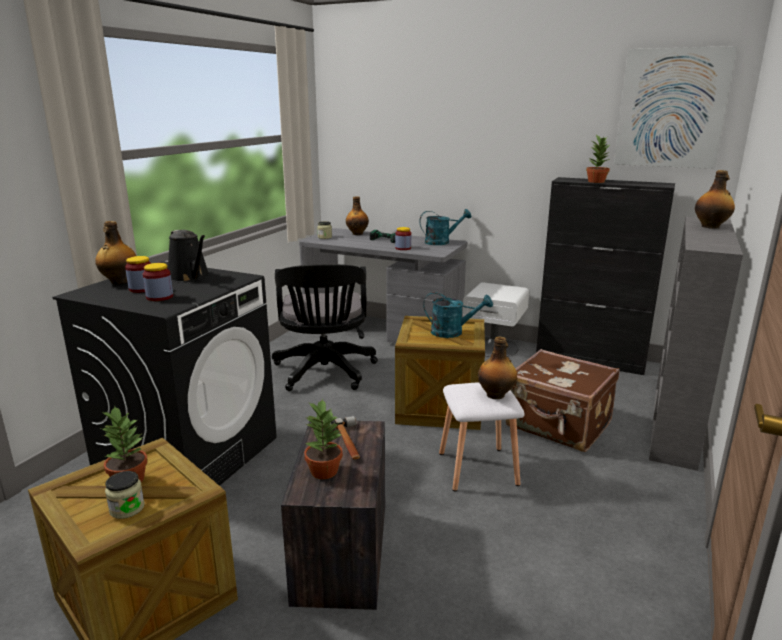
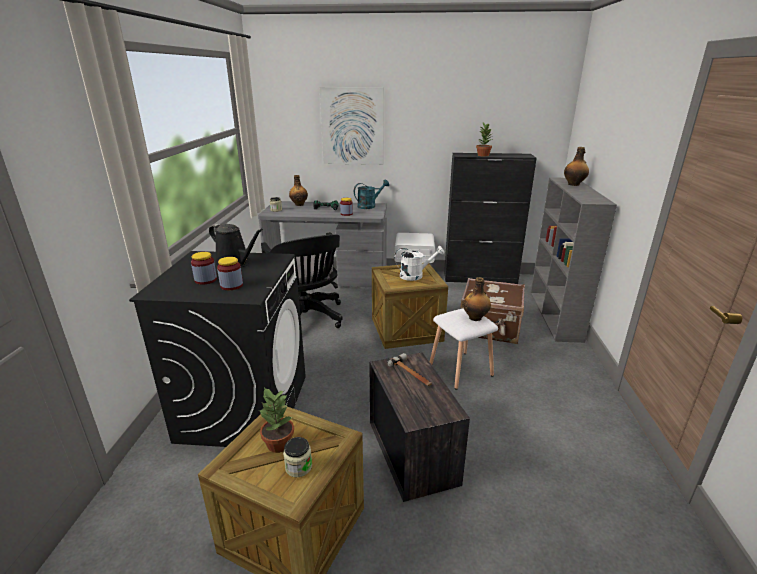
camera: 20 degrees left, 5 degrees up
bottle [95,221,136,284] -> none
potted plant [304,398,343,479] -> none
turquoise watering can [423,292,493,338] -> white watering can [394,246,444,281]
picture [614,46,737,169] -> picture moved to [320,87,384,165]

